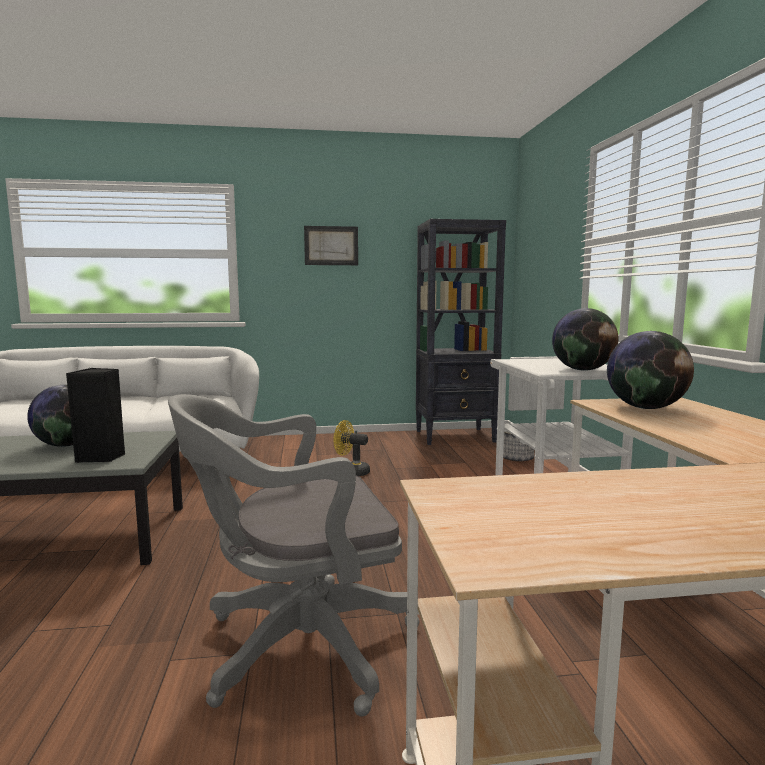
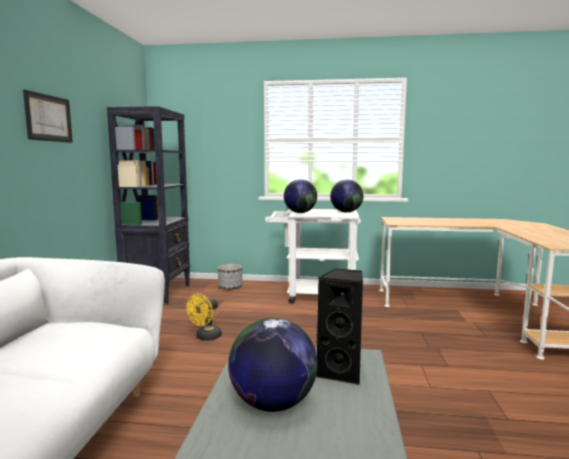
camera: 75 degrees left, 0 degrees up
grey office chair [168,394,420,717] -> none
globe [607,331,694,409] -> globe moved to [284,179,317,213]

